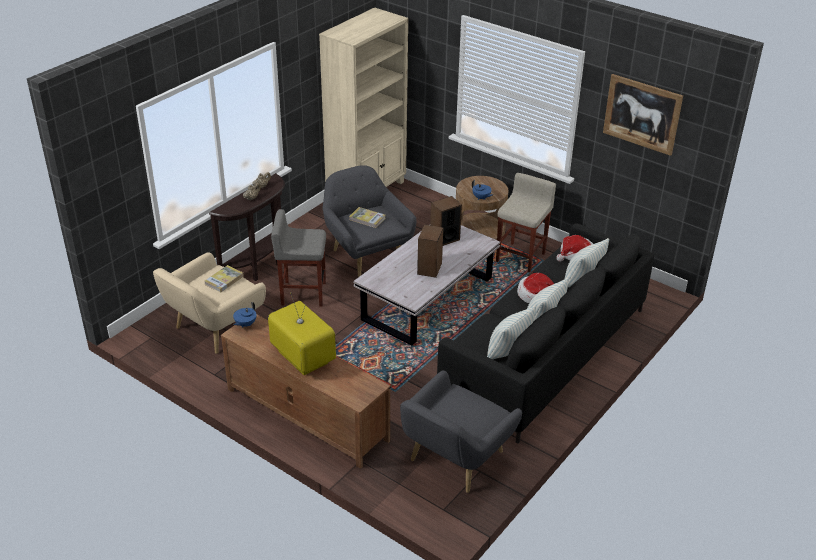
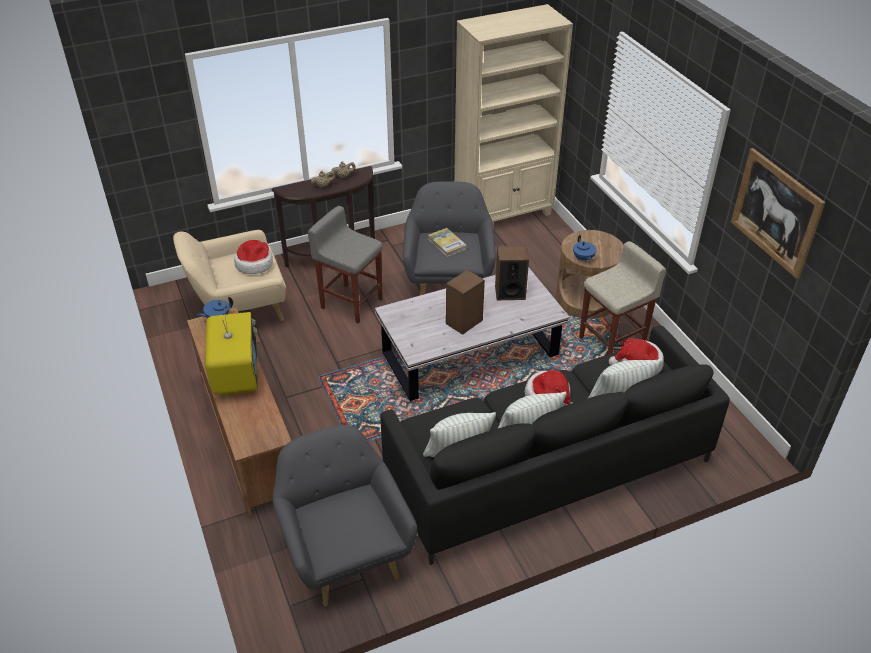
camera: 30 degrees right, 5 degrees up
book [205,265,244,293] -> hat [234,240,273,274]
grey armchair [400,371,522,493] -> grey armchair turned 90 degrees clockwise [273,425,417,606]

